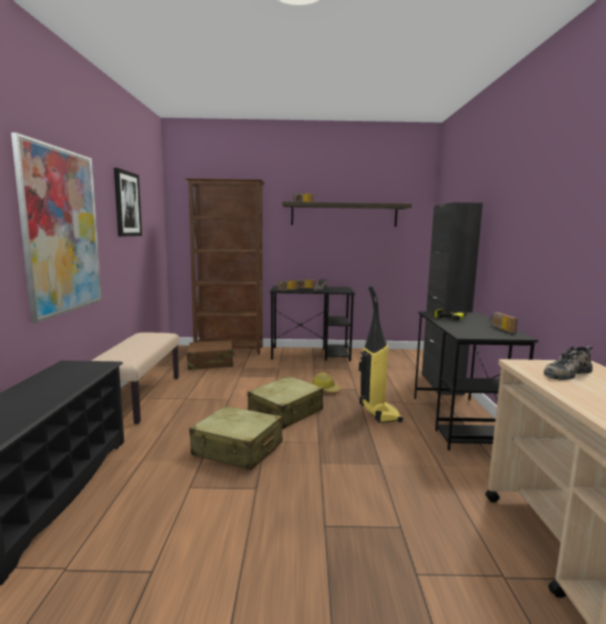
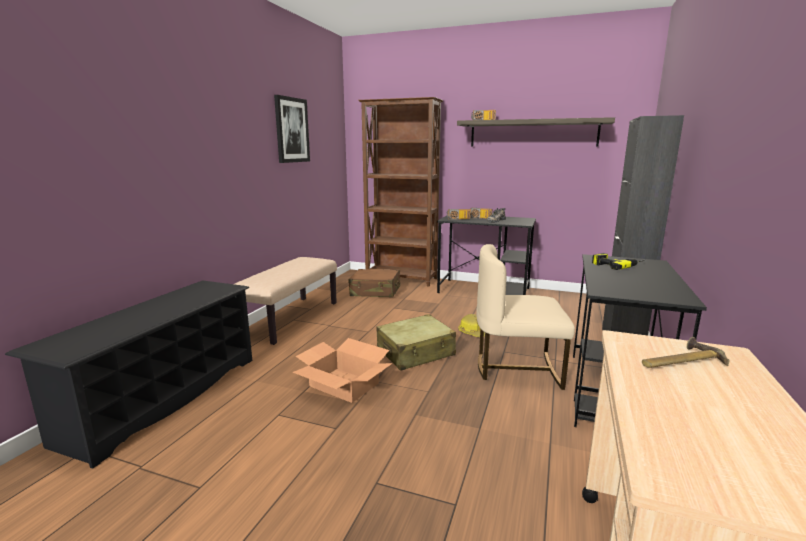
camera: 20 degrees right, 5 degrees up
picture [11,132,102,323] -> none
beige suitcase [189,406,283,470] -> cardboard box [293,338,393,403]
vacuum cleaner [359,285,403,423] -> beige chair [476,244,575,390]
radio [488,312,518,333] -> none
shoe [544,346,593,380] -> hammer [642,337,730,368]

